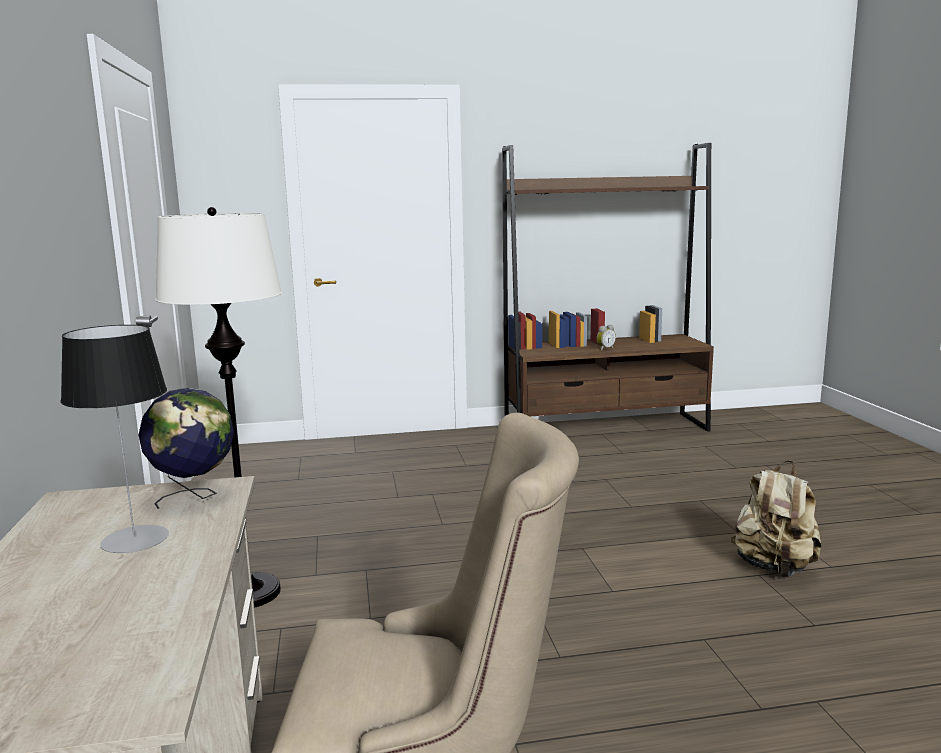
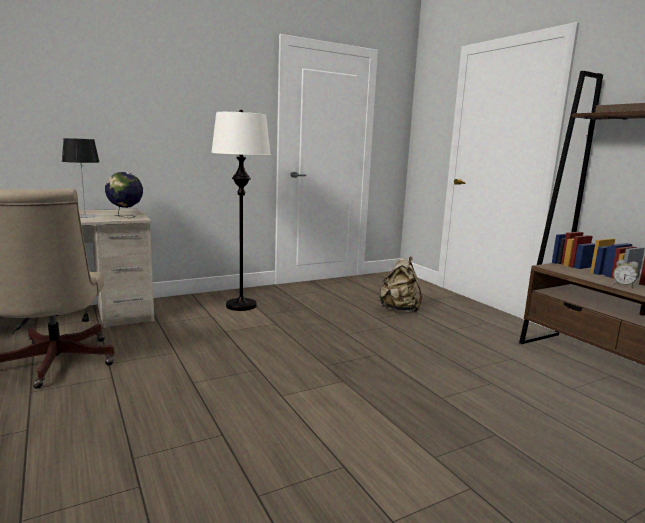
camera: 70 degrees right, 0 degrees up
beige backpack [731,460,822,577] -> beige backpack moved to [379,257,422,313]

